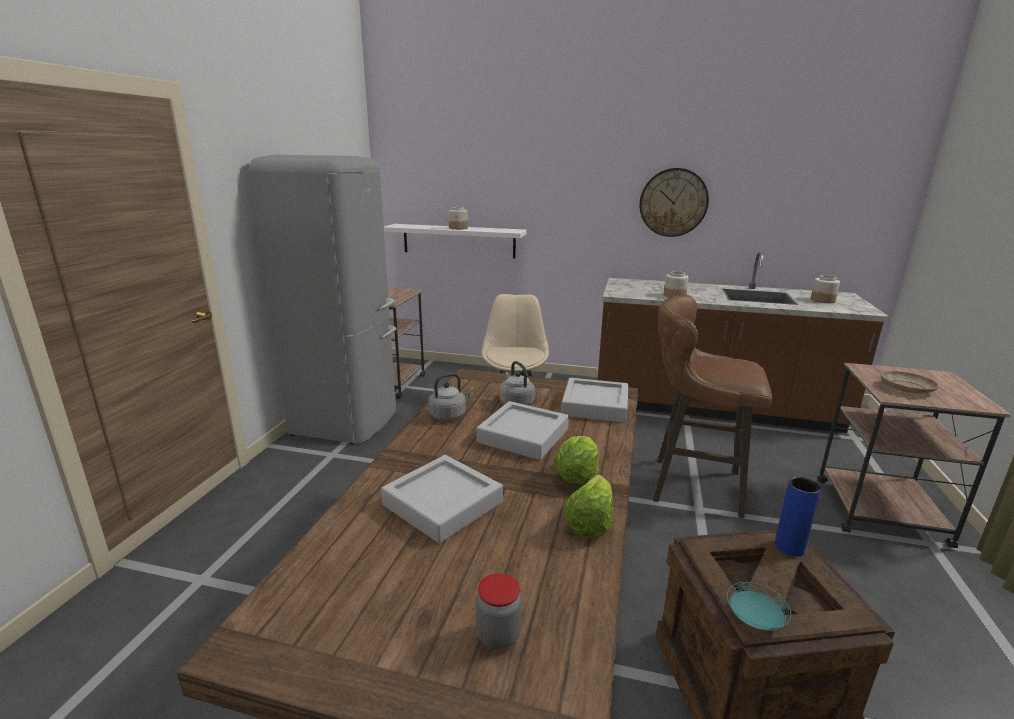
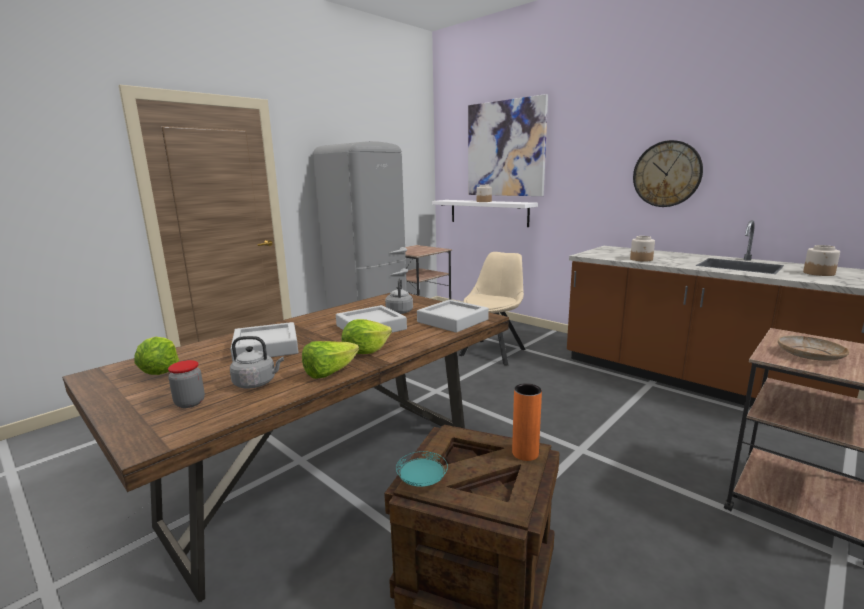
camera: 30 degrees right, 5 degrees down
grey kettle [428,373,474,421] -> grey kettle moved to [230,336,284,389]
brown stool [653,294,772,518] -> none
blue vase [775,477,821,557] -> orange vase [512,383,542,461]
none -> lettuce [134,337,179,375]
none -> picture [468,94,548,196]

